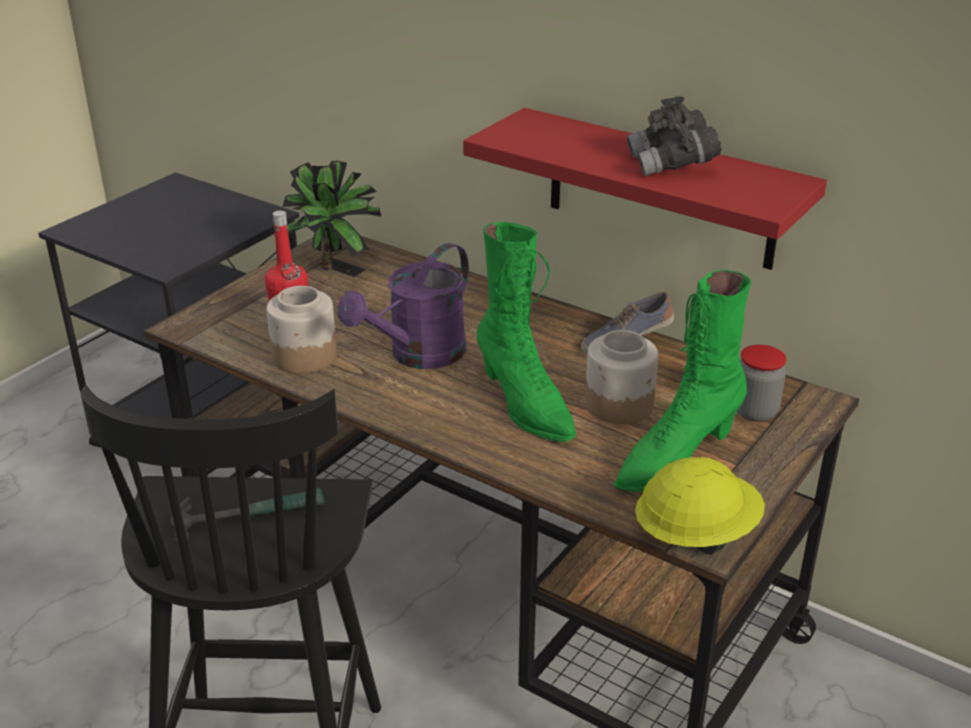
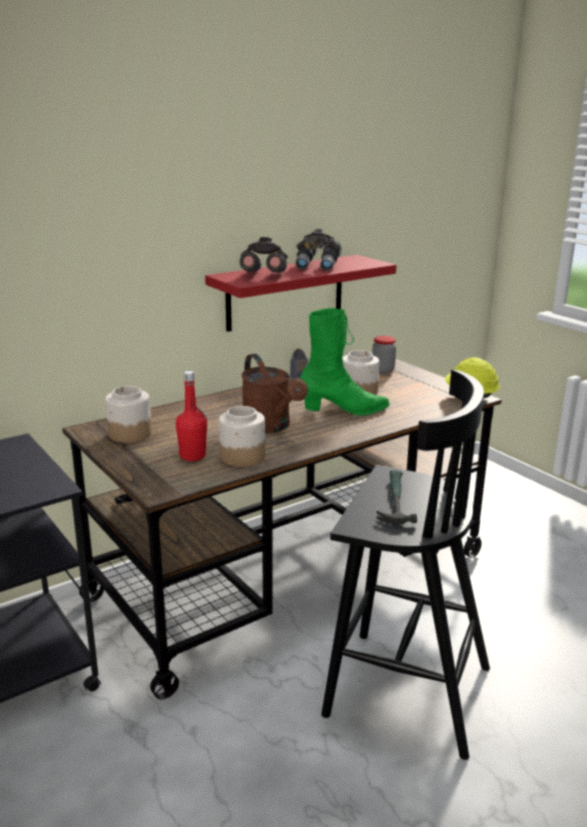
camera: 70 degrees left, 10 degrees down
potted plant [274,160,381,270] -> jar [105,386,152,443]
purple watering can [338,243,469,369] -> brown watering can [241,354,308,433]
green boot [613,270,751,492] -> none
none -> grey binoculars [240,237,288,273]

